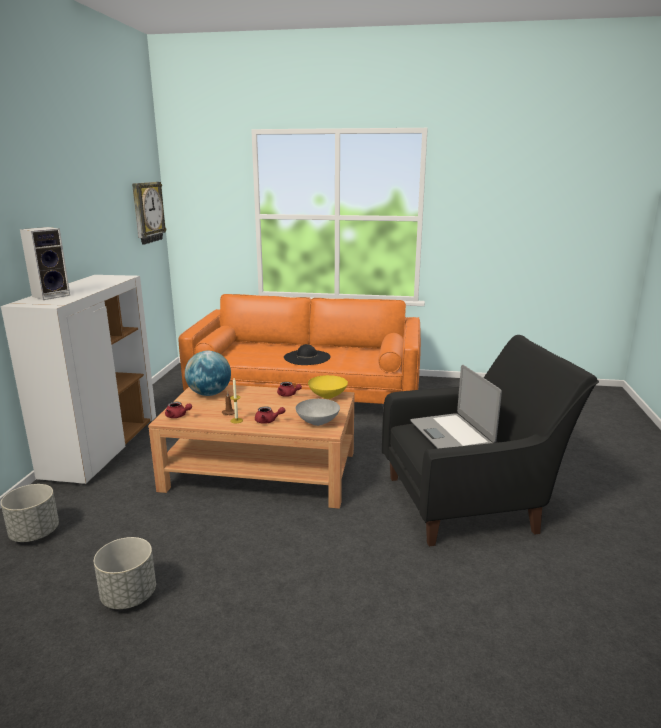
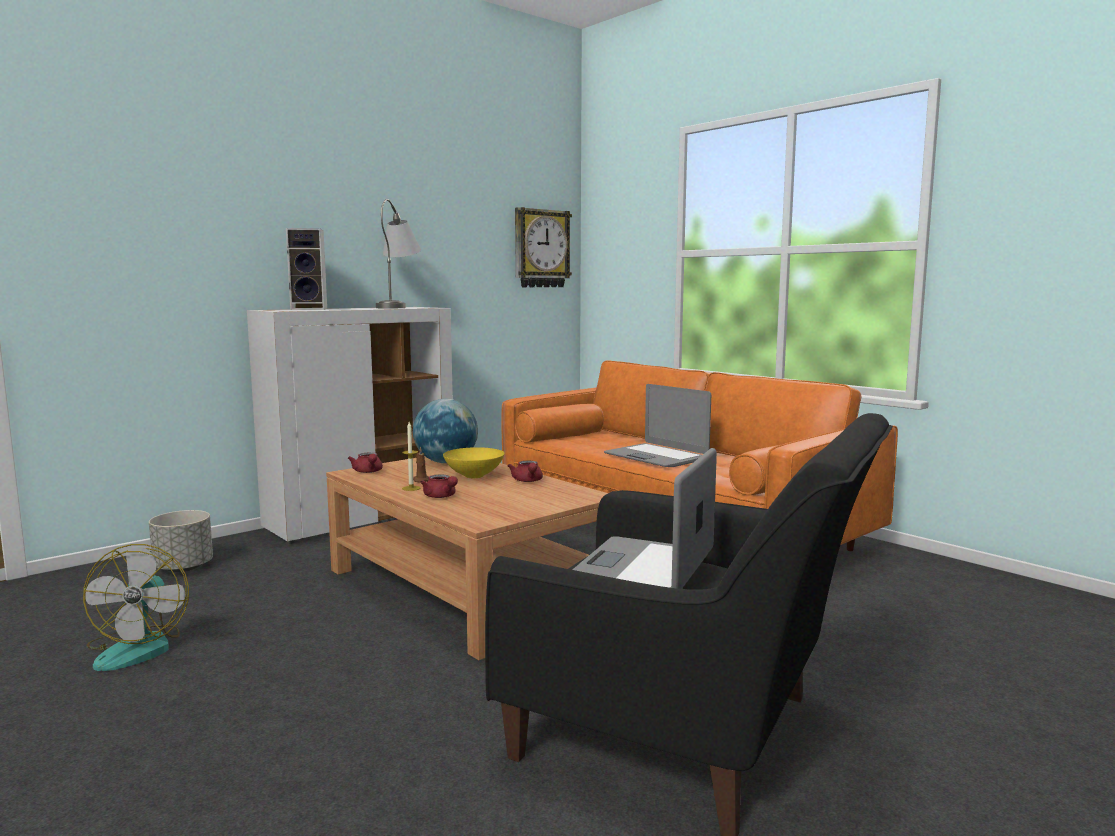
camera: 40 degrees right, 10 degrees down
grey planter [94,537,156,609] -> fan [83,544,189,671]
black hat [284,344,330,365] -> laptop [604,384,711,467]
grey bowl [295,399,340,426] -> none
yellow bowl [308,375,348,399] -> yellow bowl moved to [443,447,504,478]
none -> grey table lamp [376,199,421,308]

